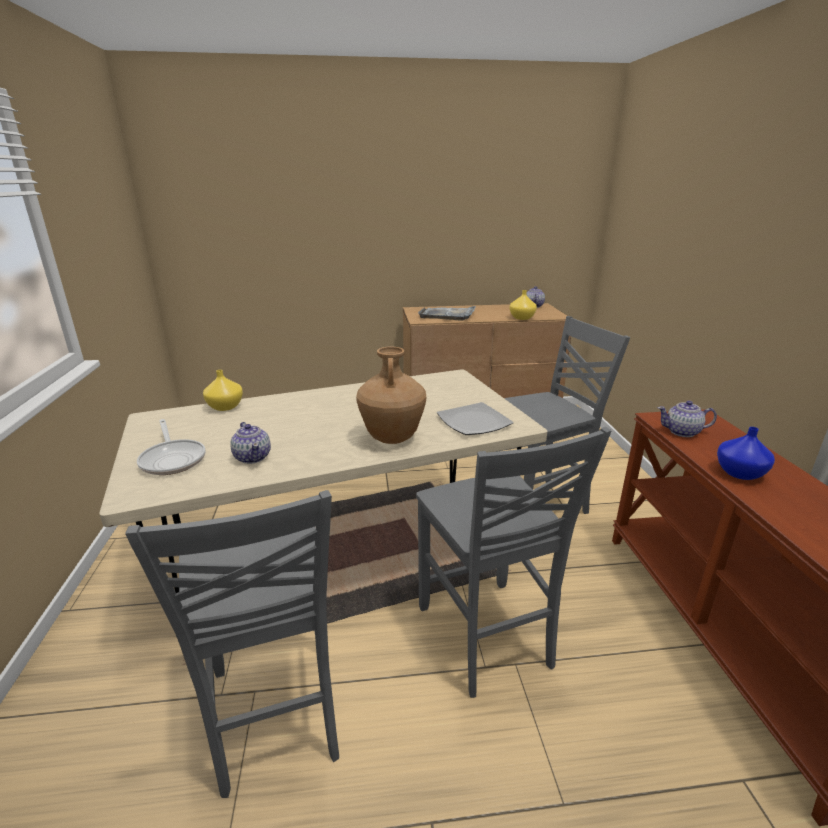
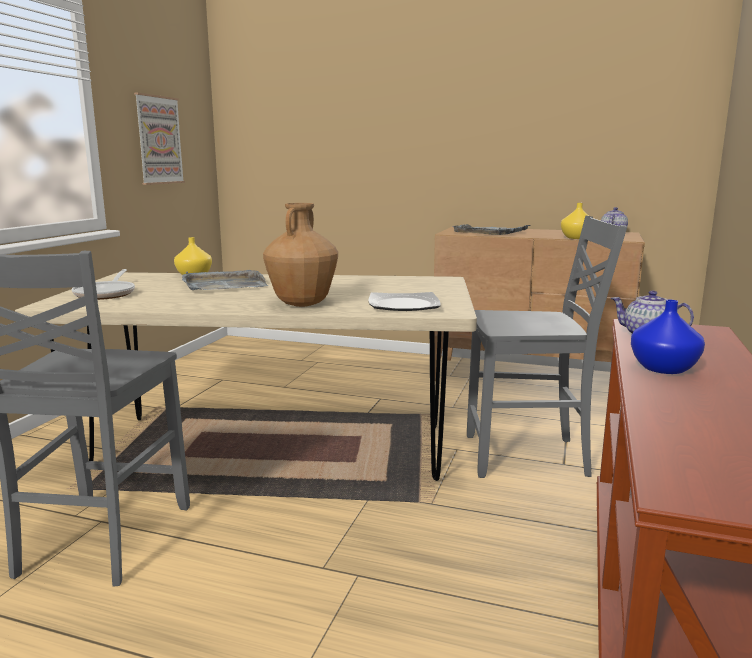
camera: 25 degrees right, 10 degrees down
teapot [230,422,271,464] -> none
grey chair [416,427,611,698] -> none
none -> picture [134,93,185,185]
none -> grey tray [182,270,268,290]

